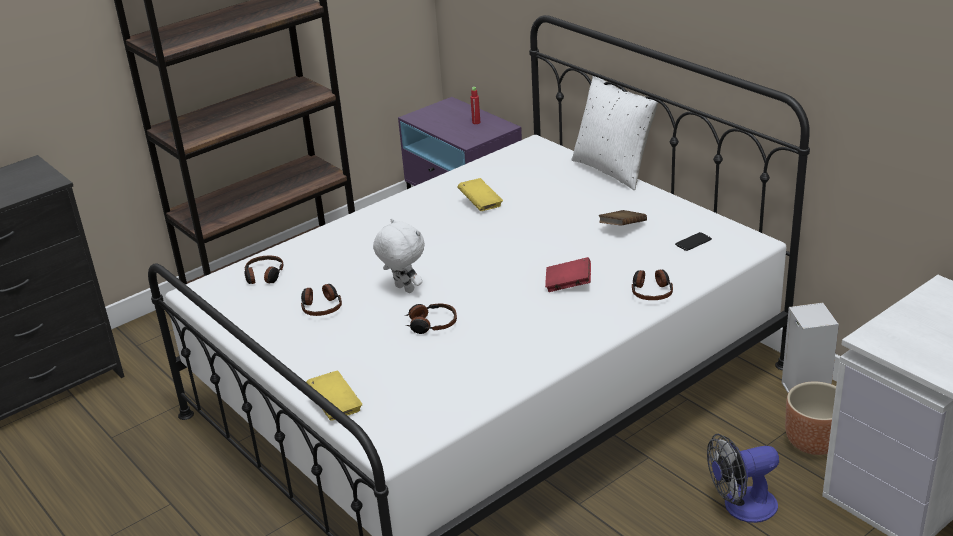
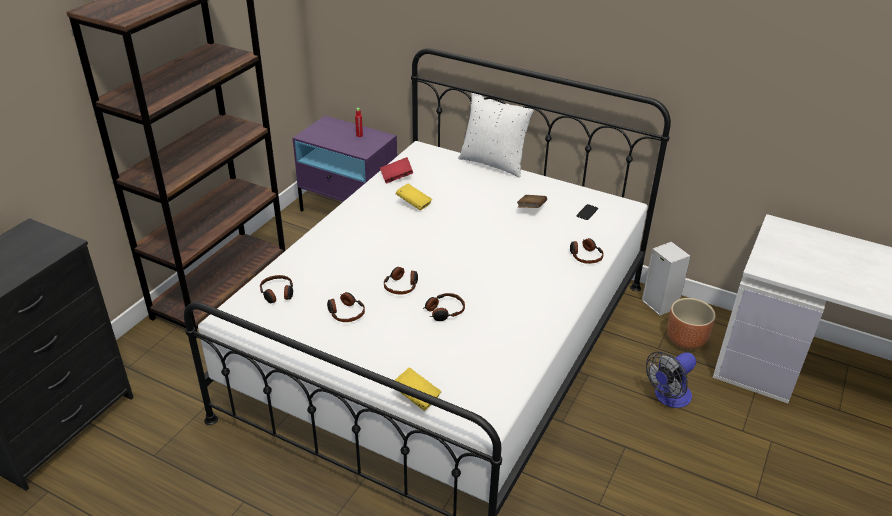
camera: 25 degrees left, 5 degrees up
white plush toy [373,218,425,293] -> headphones [384,267,418,295]
red book [545,257,591,292] -> red book moved to [380,157,413,183]

